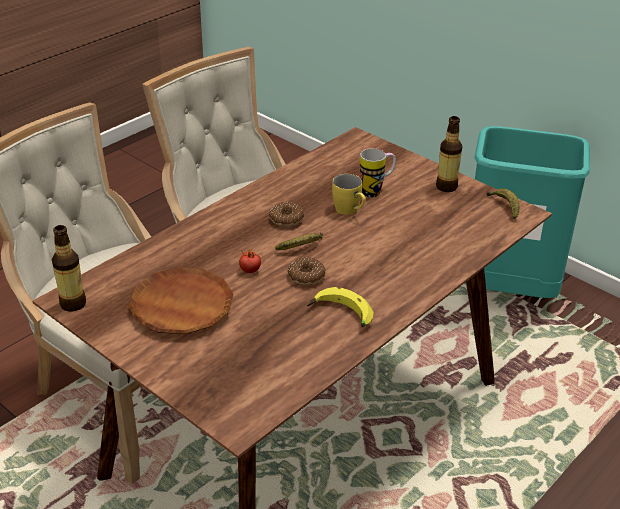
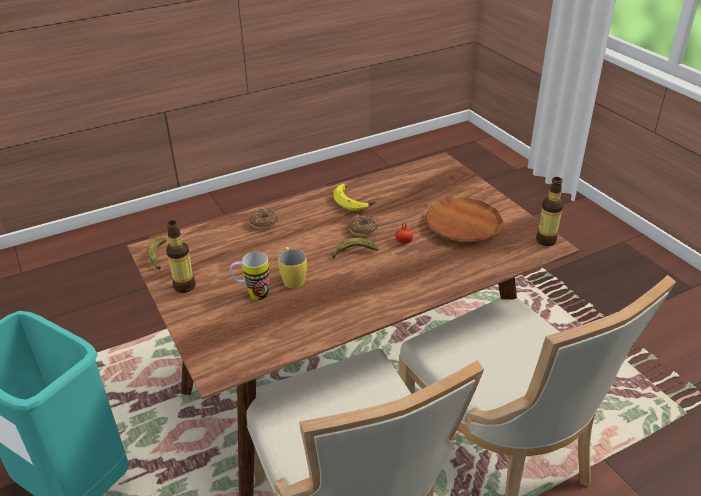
camera: 160 degrees left, 0 degrees up
donut [269,202,304,227] -> donut moved to [249,209,278,229]

